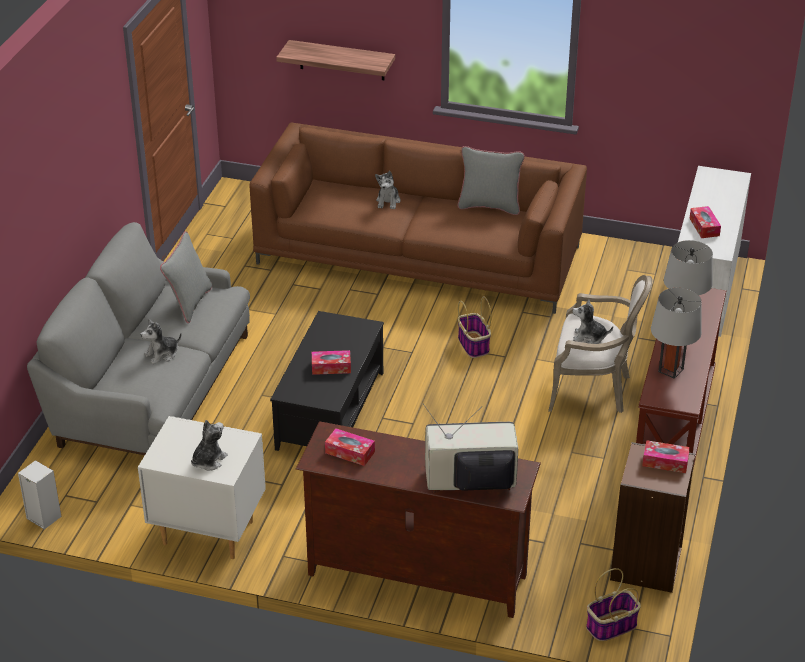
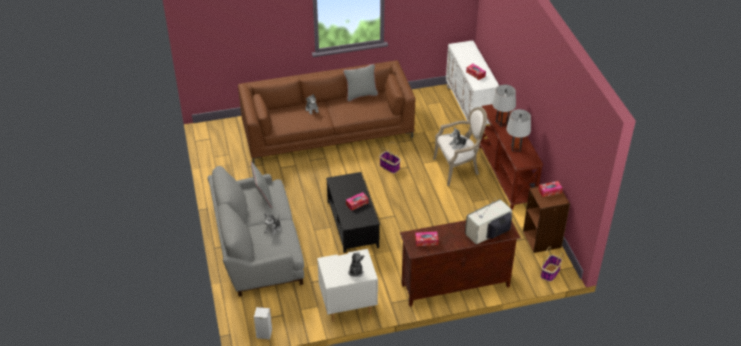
camera: 30 degrees left, 5 degrees up
shelf [276,40,395,80] -> none

